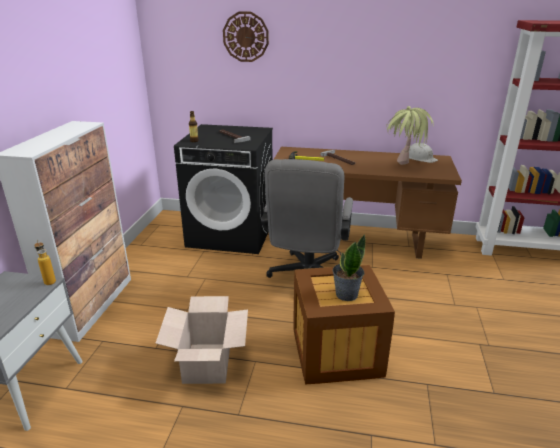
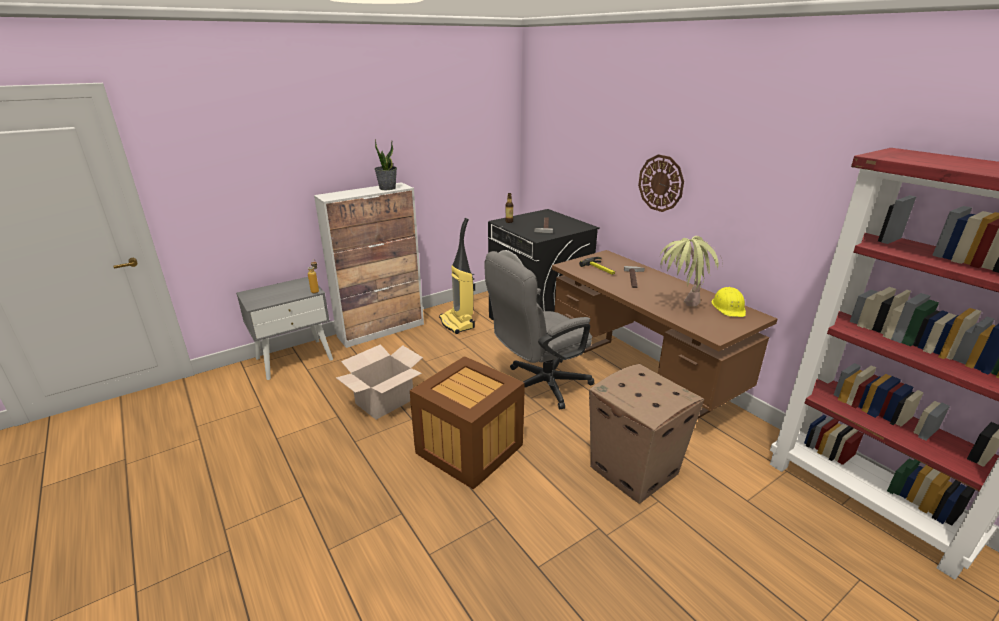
camera: 45 degrees right, 0 degrees up
wall clock [223,12,269,62] -> wall clock moved to [638,154,684,212]
potted plant [333,234,365,301] -> potted plant moved to [375,139,397,190]
white hard hat [409,143,438,163] -> yellow hard hat [712,287,746,317]
none -> vacuum cleaner [439,218,475,334]
none -> cardboard box [589,364,704,504]

